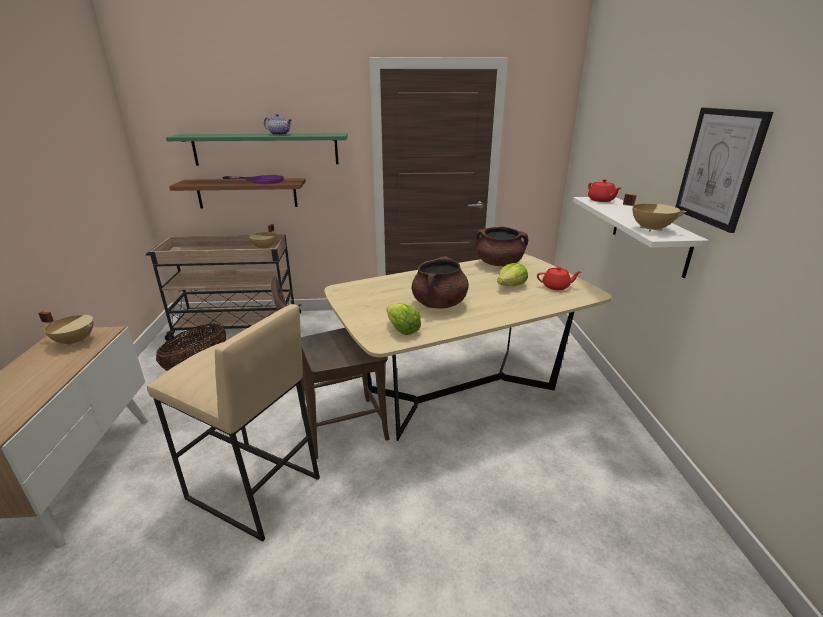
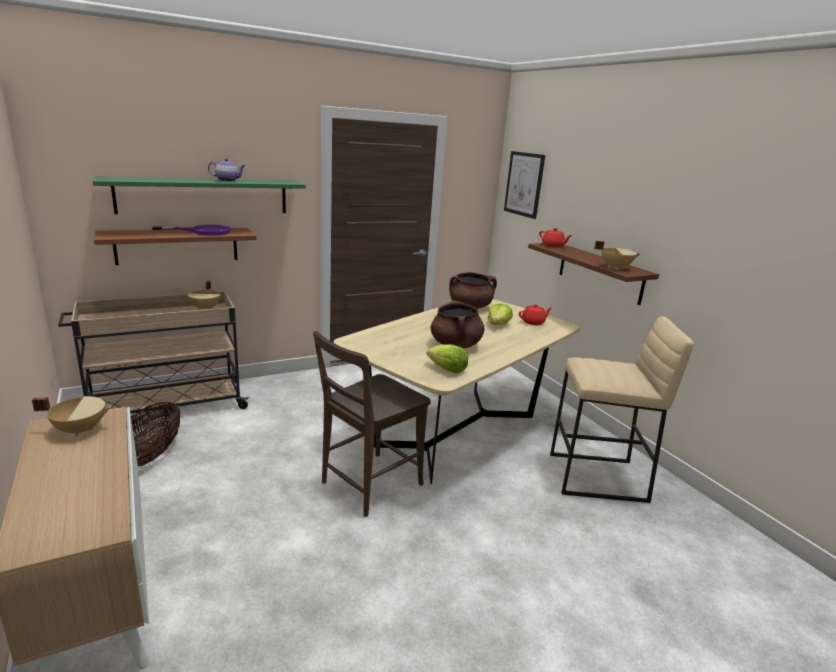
camera: 25 degrees left, 5 degrees down
beige stool [147,304,320,541] -> beige stool moved to [550,316,694,503]
white shelf [573,197,709,278] -> brown shelf [528,243,659,305]
picture [676,107,773,233] -> picture moved to [504,151,545,219]

